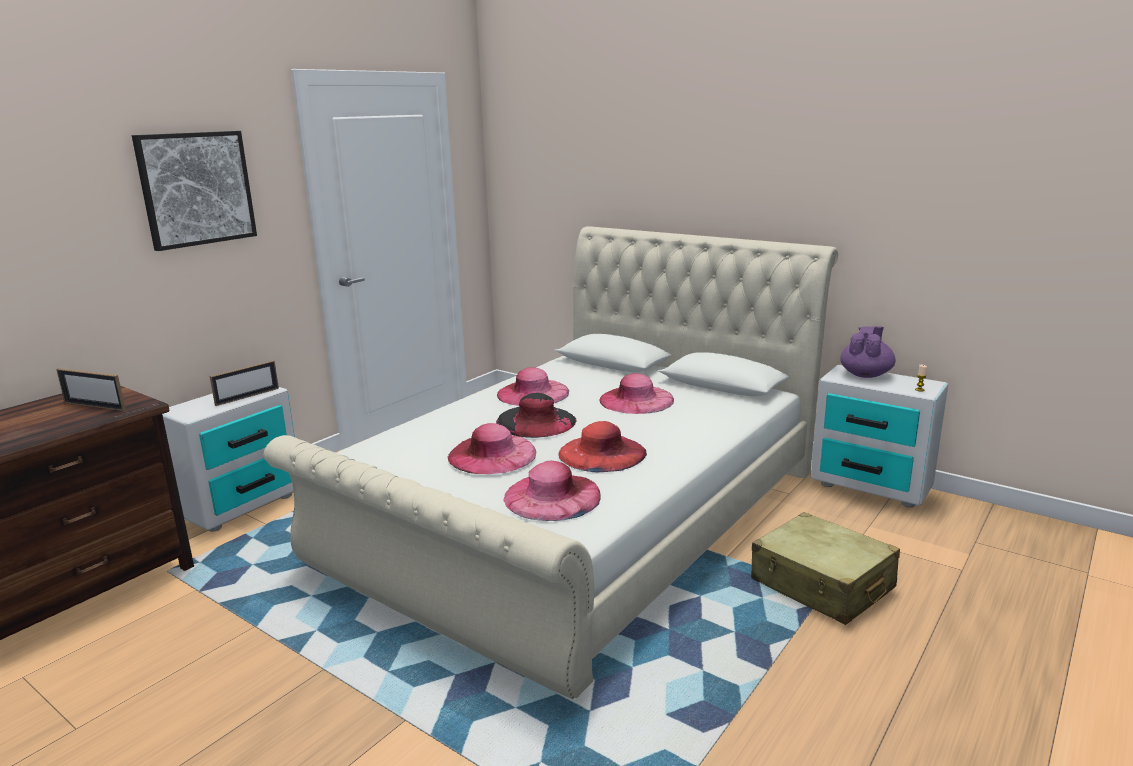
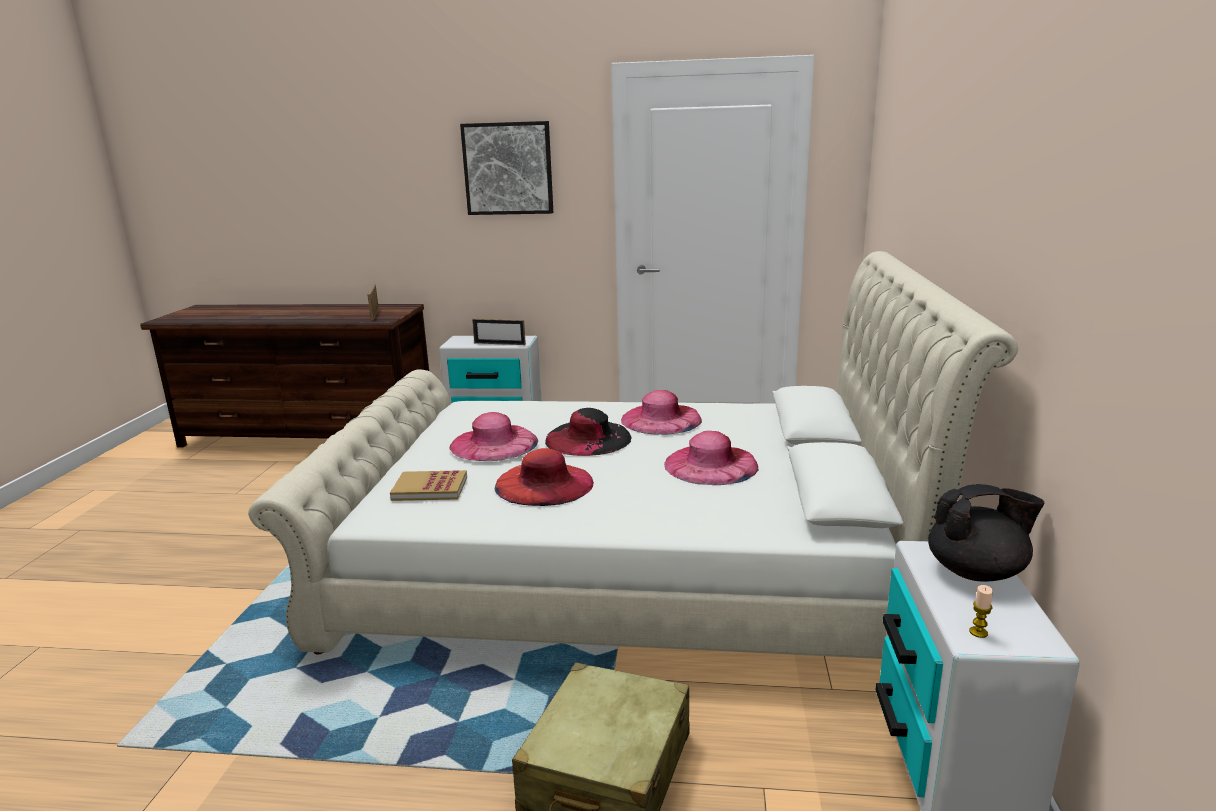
camera: 60 degrees right, 0 degrees up
pink hat [503,461,601,521] -> book [390,470,467,501]
purple teapot [840,326,896,378] -> black teapot [928,484,1044,582]

